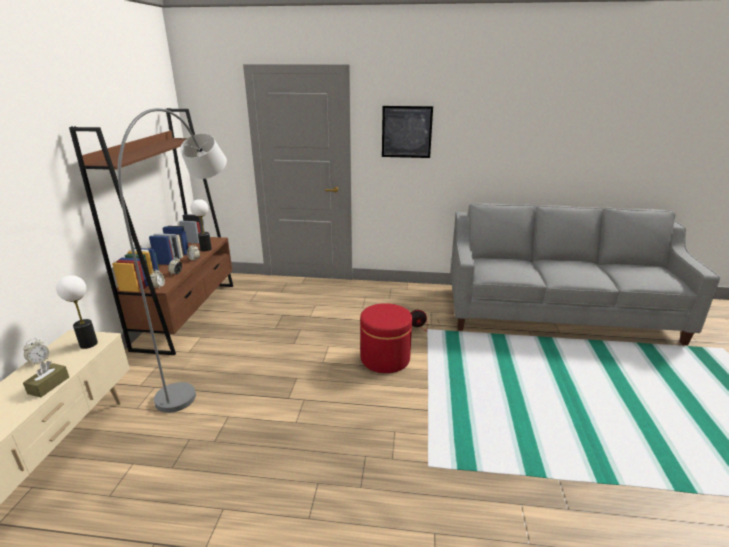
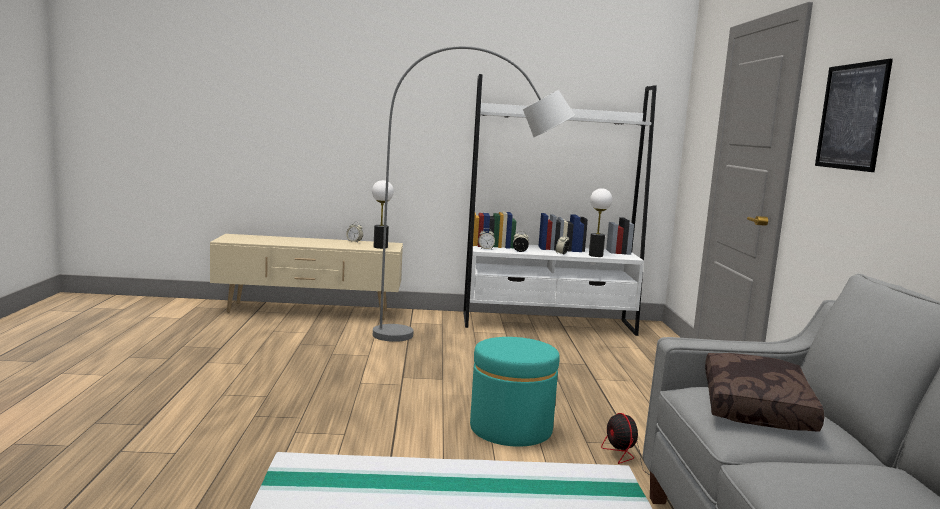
camera: 80 degrees right, 15 degrees down
brown tissue box [23,361,69,398] -> none
brown bookcase [69,108,233,355] -> white bookcase [463,74,657,336]
red ottoman [360,303,412,373] -> turquoise ottoman [470,337,560,447]
none -> brown pillow [705,353,824,432]

